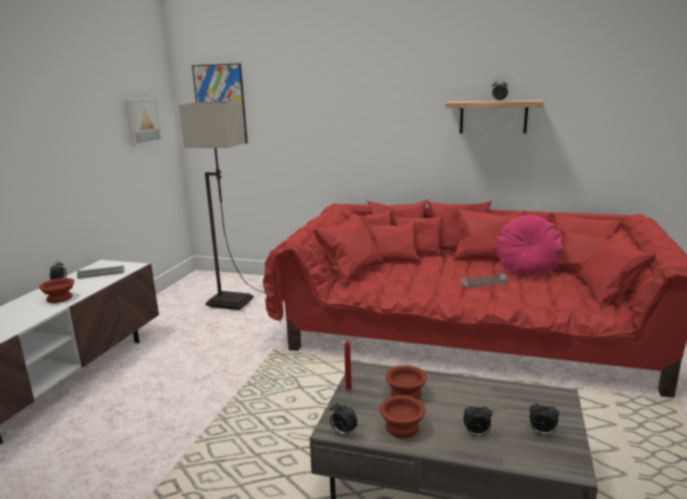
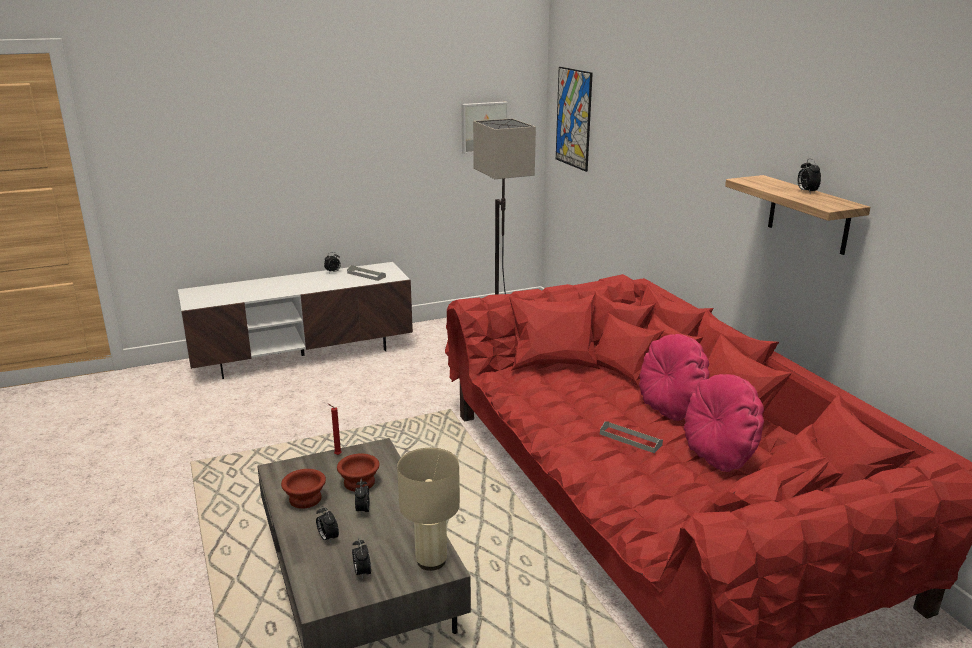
camera: 50 degrees right, 5 degrees up
brown bowl [39,278,74,303] -> none
alarm clock [330,401,357,437] -> alarm clock moved to [355,479,369,516]
none -> beige table lamp [397,448,460,571]
none -> pink pillow [639,334,709,421]

